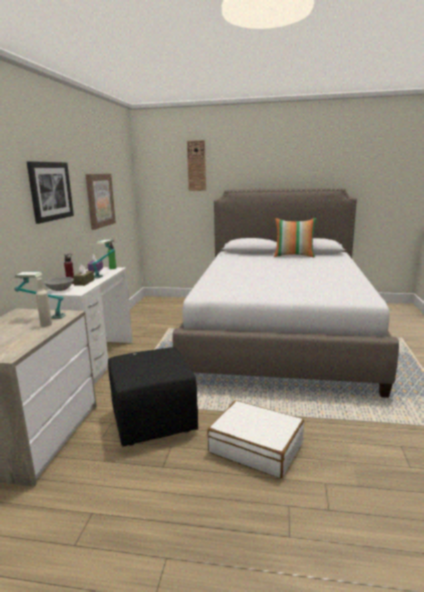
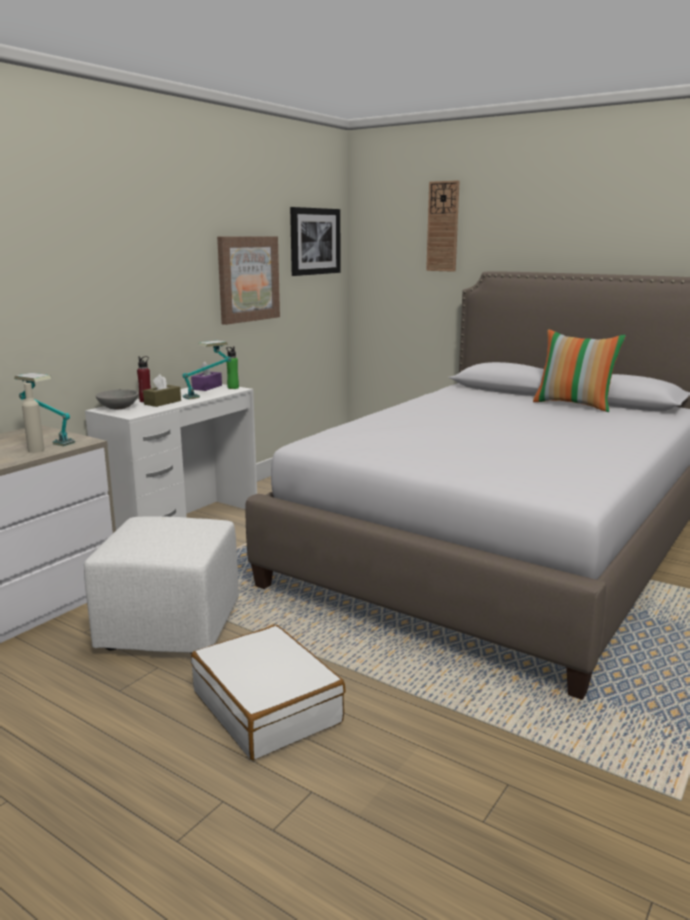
camera: 25 degrees right, 0 degrees up
picture [27,161,74,224] -> picture moved to [290,207,340,276]
black ottoman [108,347,198,447] -> white ottoman [84,516,239,654]

